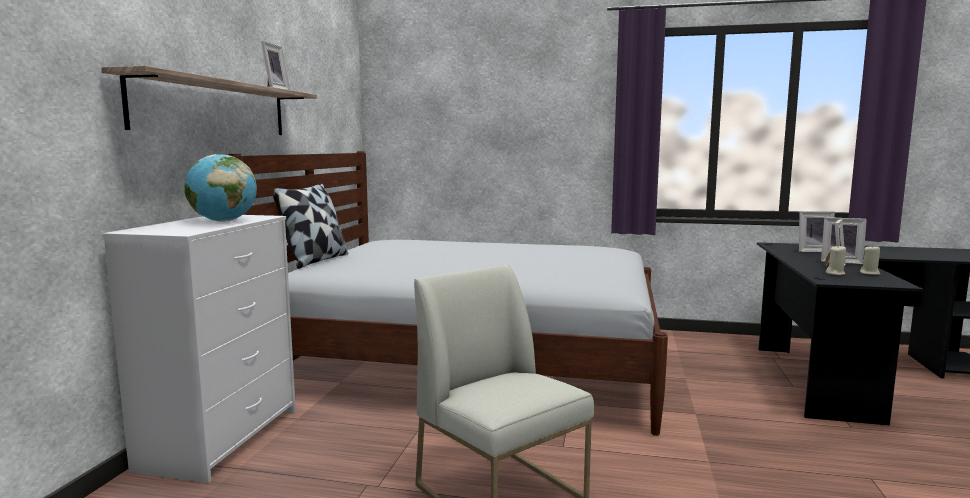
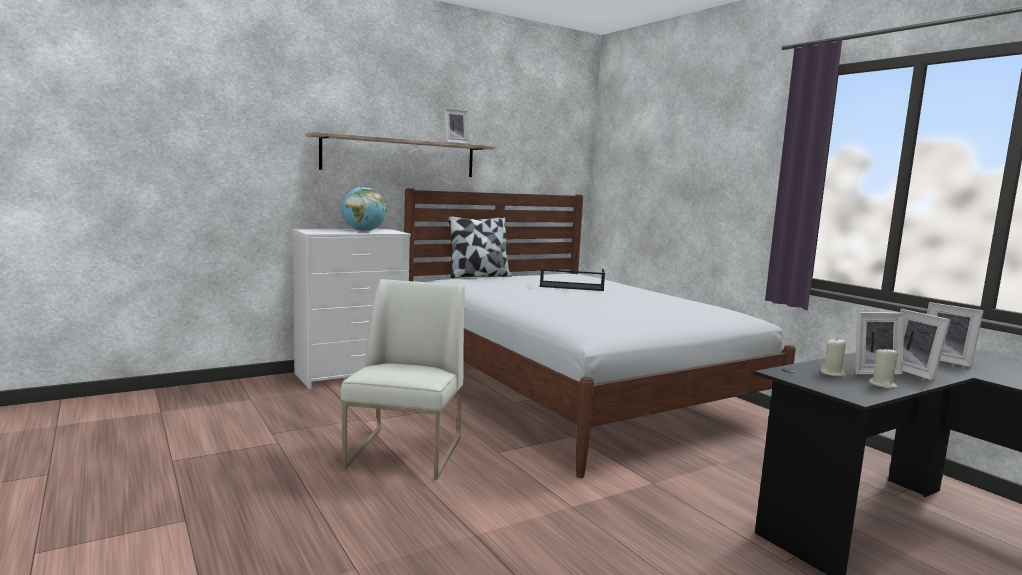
camera: 45 degrees right, 0 degrees up
none -> black tray [540,265,605,291]

